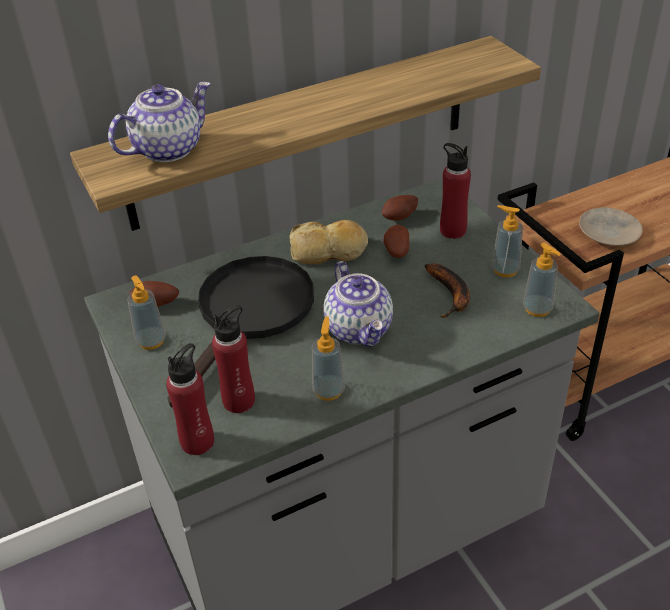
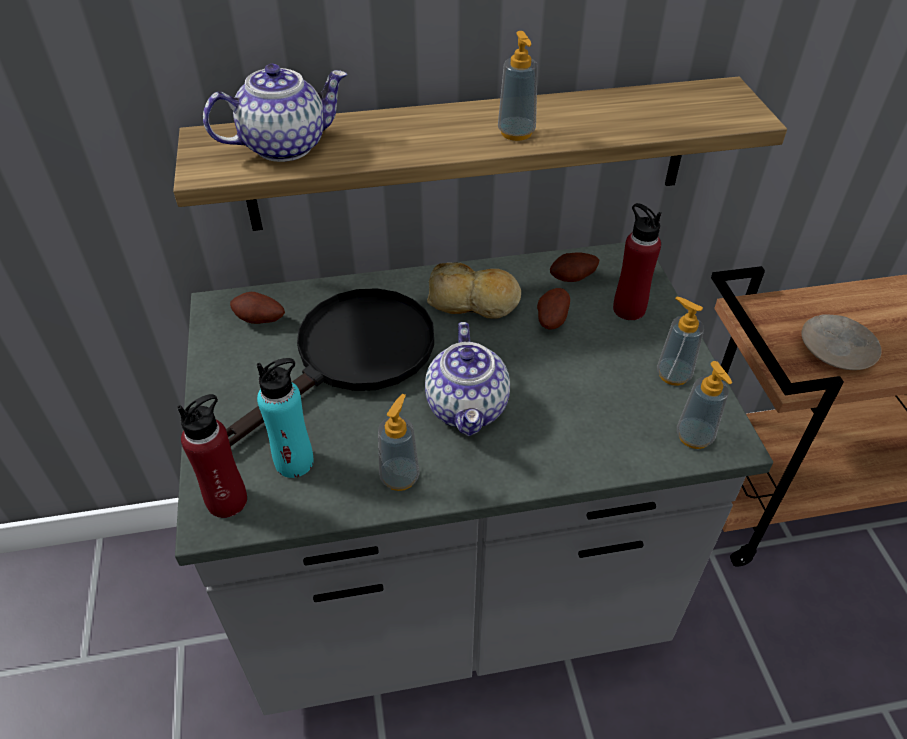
camera: 15 degrees right, 5 degrees up
soap dispenser [127,275,166,350] -> soap dispenser moved to [498,31,538,141]
red bottle [212,305,255,413] -> turquoise bottle [257,358,314,478]
banana [424,263,470,318] -> none

